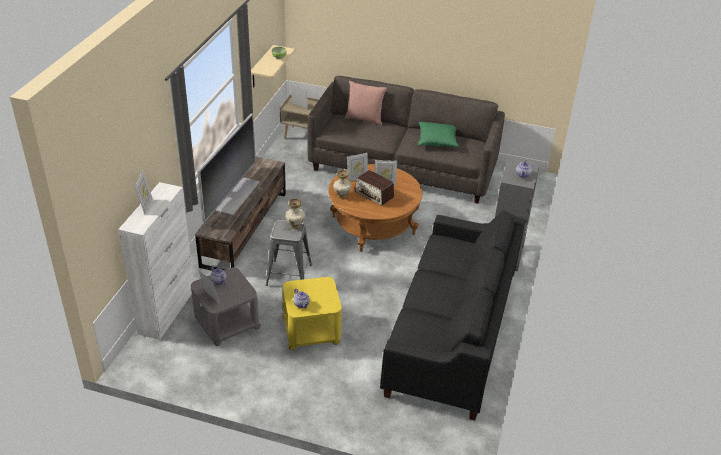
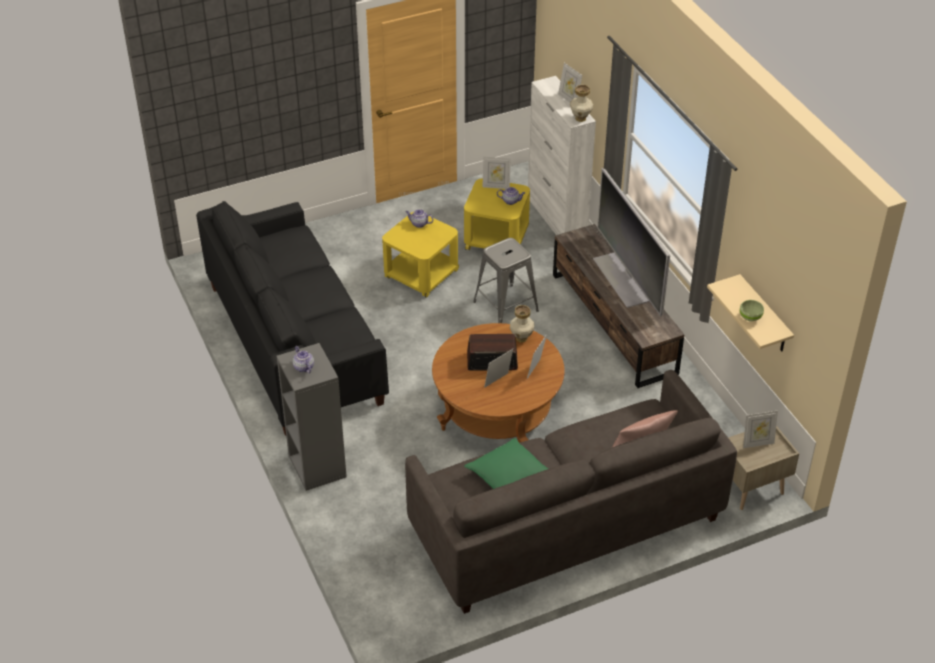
camera: 140 degrees right, 5 degrees up
grey side table [191,267,261,346] -> yellow side table [464,178,530,250]
vase [286,198,305,229] -> vase moved to [570,85,593,122]

